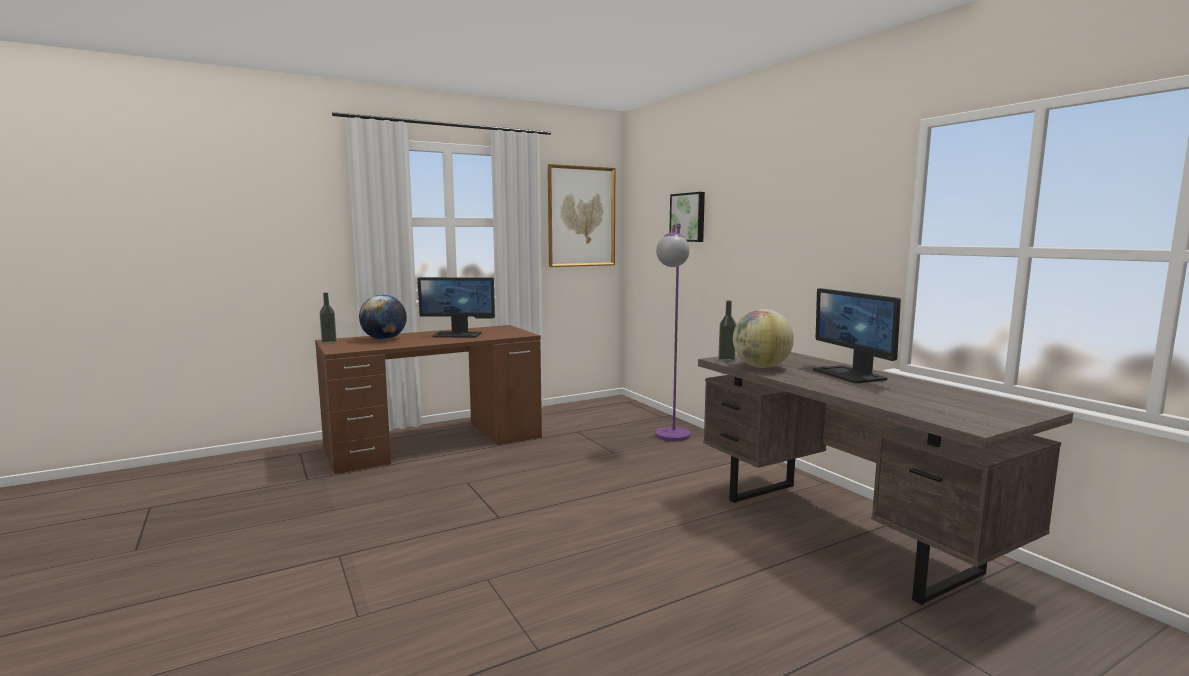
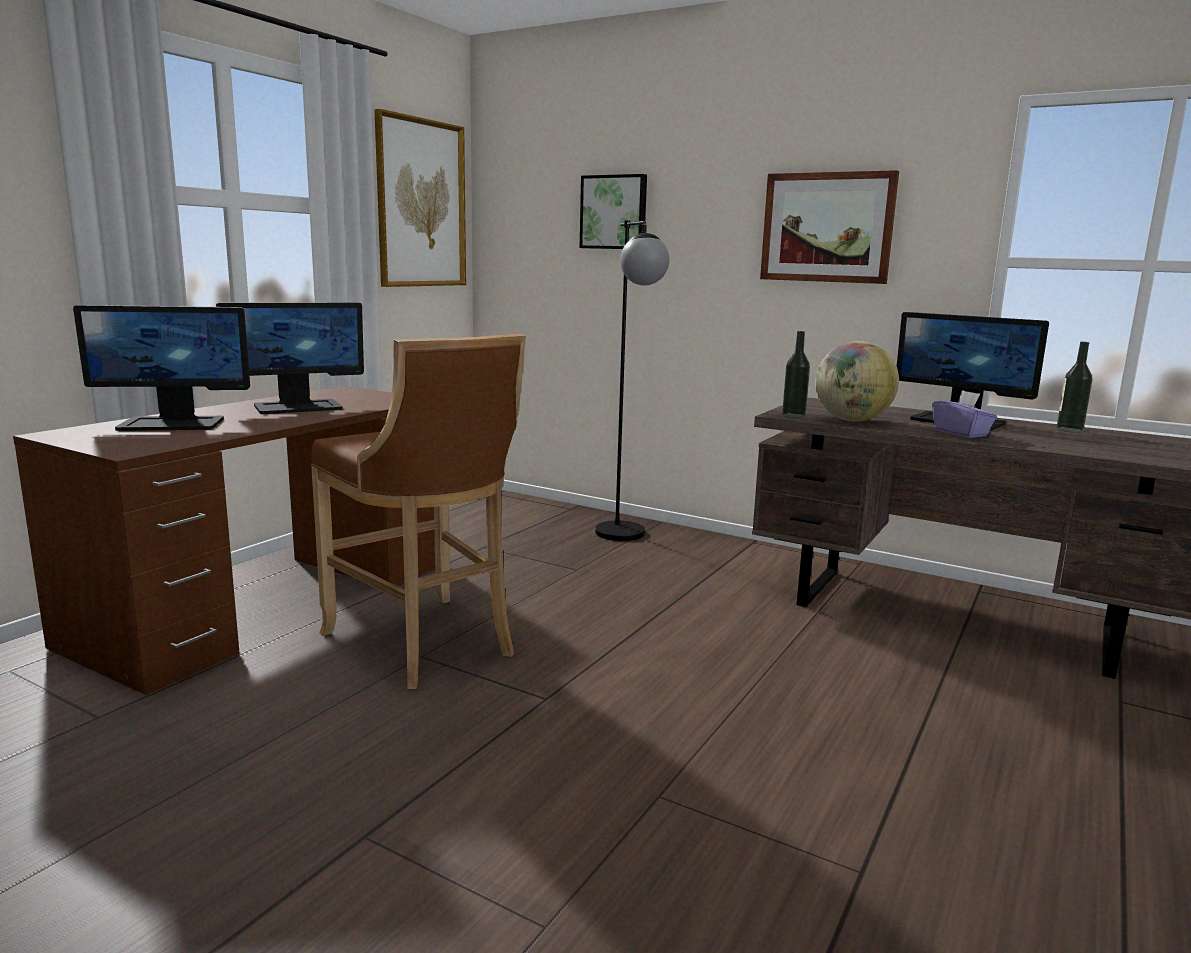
camera: 30 degrees left, 5 degrees up
bottle [320,292,337,344] -> bottle moved to [1056,342,1093,433]
globe [359,295,407,340] -> monitor [73,305,250,431]
purple floor lamp [656,224,690,441] -> black floor lamp [595,220,669,541]
none -> brown stool [311,334,526,689]
none -> picture [760,170,899,284]
none -> purple tissue box [932,390,997,438]

